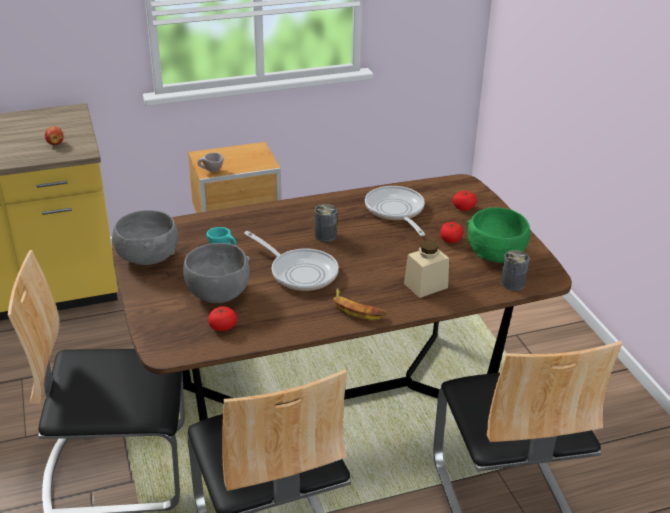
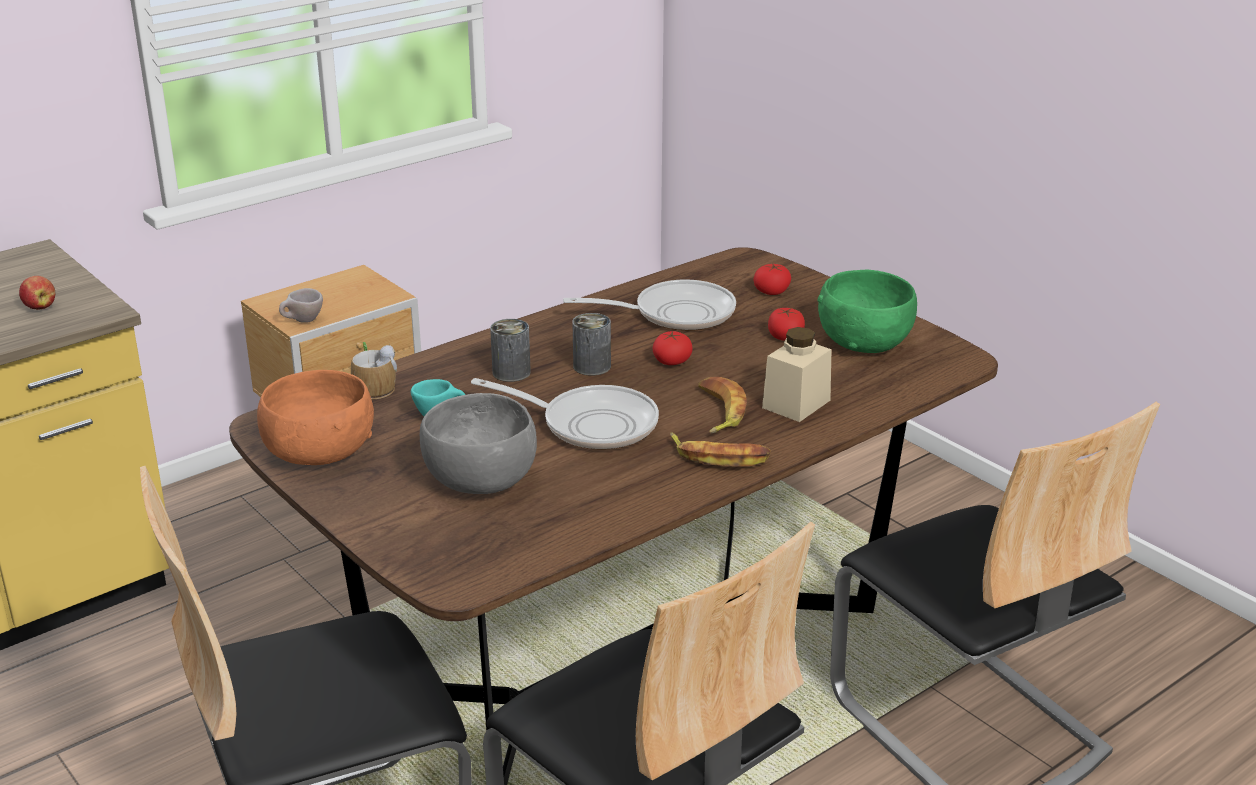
camera: 20 degrees left, 5 degrees down
grey bowl [112,210,178,265] -> orange bowl [257,370,374,465]
tomato [208,306,237,331] -> tomato moved to [653,331,693,365]
frying pan [365,186,425,236] -> frying pan turned 120 degrees clockwise [563,280,736,331]
can [501,250,529,291] -> can moved to [490,319,531,382]
none -> mug [351,342,397,399]
none -> banana [698,377,747,433]

